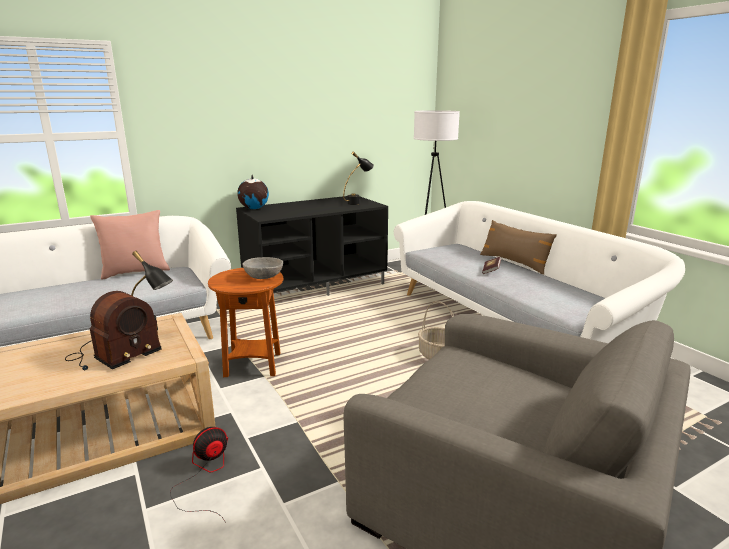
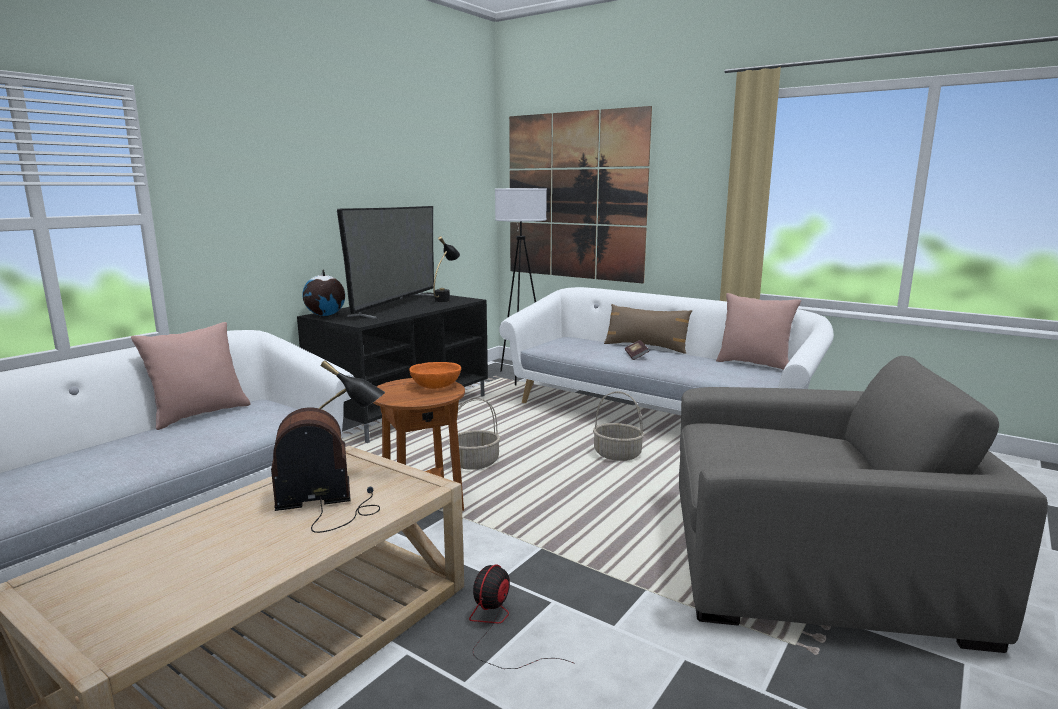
camera: 25 degrees left, 5 degrees down
radio [65,291,162,370] -> radio turned 120 degrees counterclockwise [271,407,380,533]
grey bowl [242,257,283,279] -> orange bowl [409,362,461,389]
none -> television [337,206,434,319]
none -> basket [448,398,501,470]
none -> picture [509,106,652,284]
none -> pink pillow [716,293,801,370]

